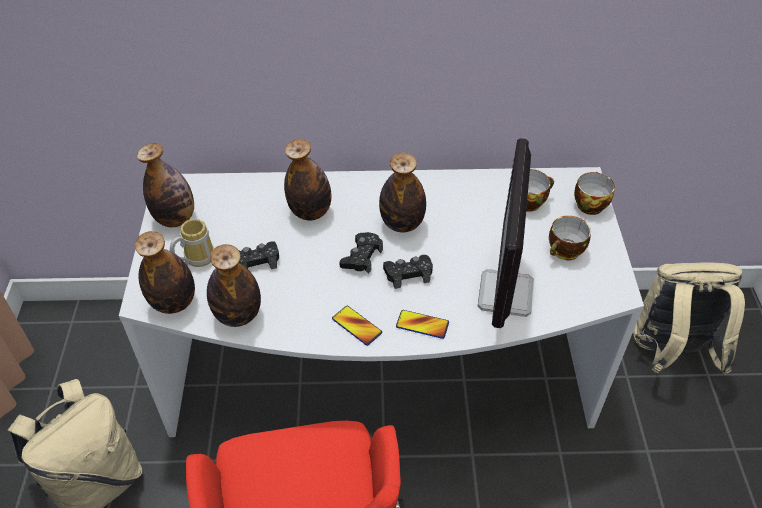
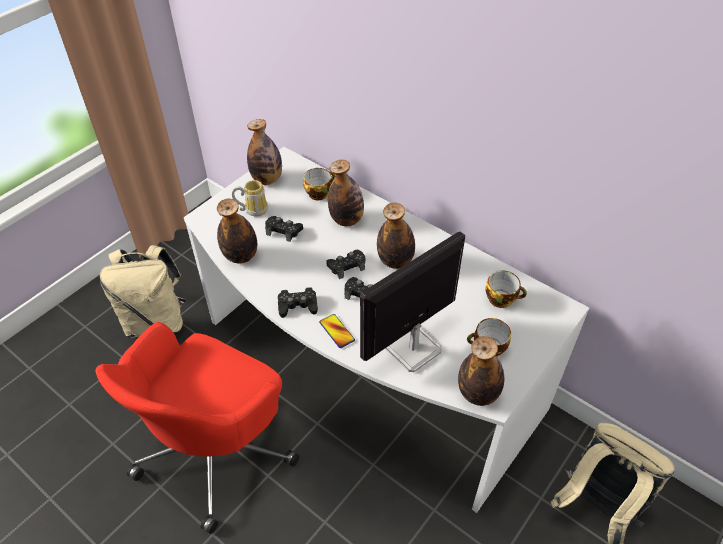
camera: 40 degrees right, 0 degrees up
bottle [135,231,195,314] -> bottle moved to [458,336,504,406]
phone [332,306,382,346] -> black game controller [278,287,318,318]
cup [574,172,615,215] -> cup moved to [303,168,335,200]

